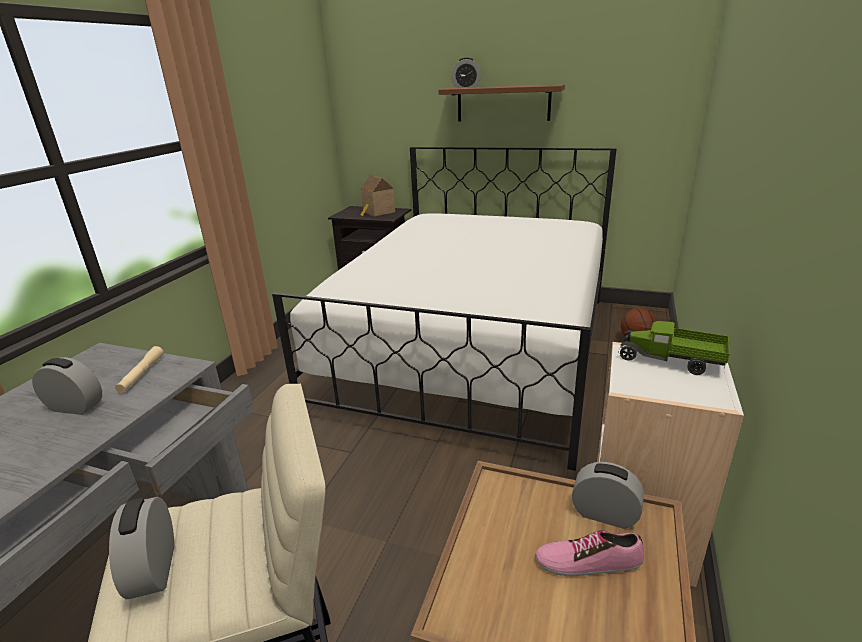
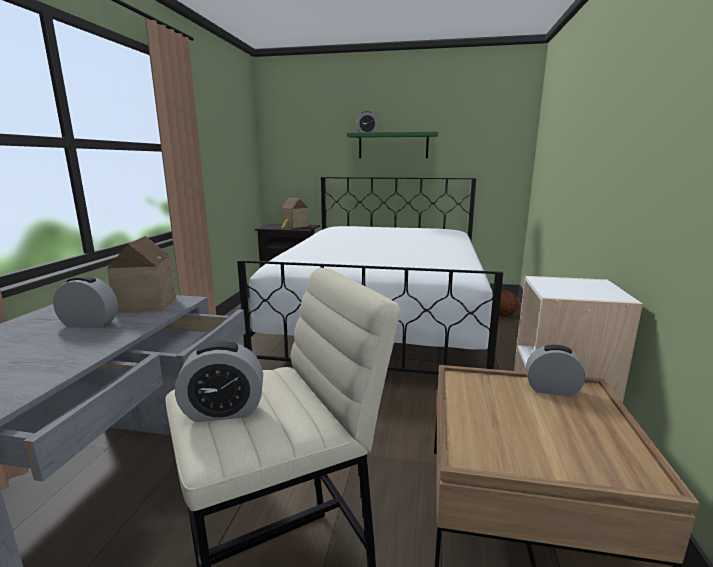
camera: 10 degrees left, 10 degrees down
alarm clock [109,497,175,599] -> alarm clock turned 75 degrees counterclockwise [175,341,263,422]
beige flashlight [115,346,164,393] -> toy house [107,236,176,313]
brown shelf [438,84,565,122] -> green shelf [347,132,438,158]
shoe [535,530,644,576] -> none
toy truck [619,321,730,375] -> none

